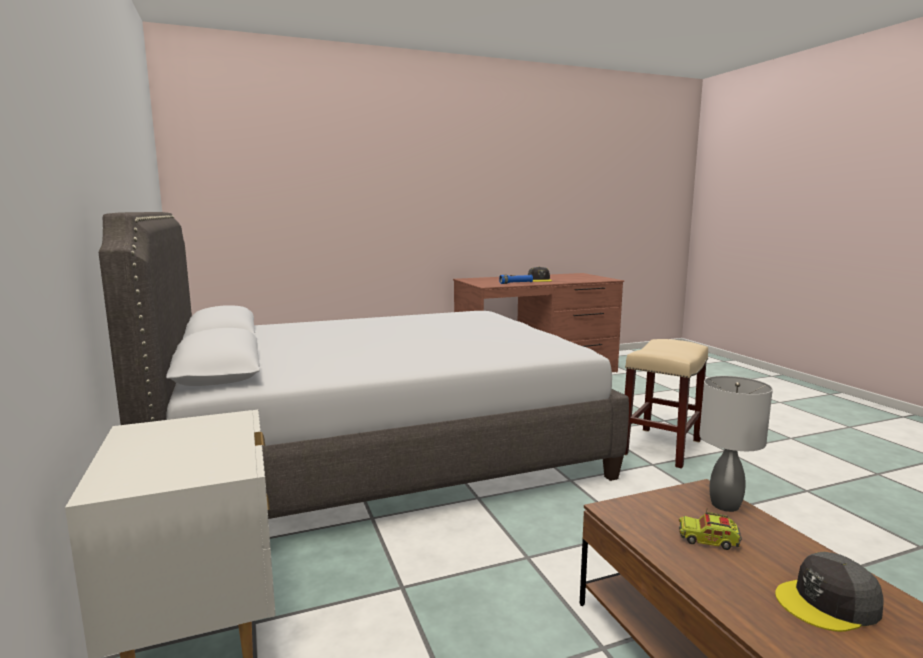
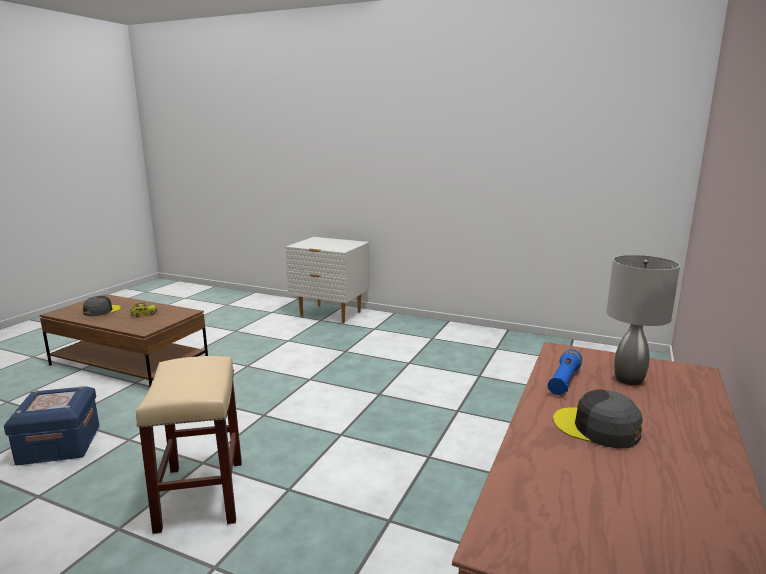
camera: 135 degrees right, 5 degrees up
grey bed [98,212,629,519] -> none
grey table lamp [699,376,773,512] -> grey table lamp moved to [606,255,680,385]
none -> blue storage box [4,386,99,465]

